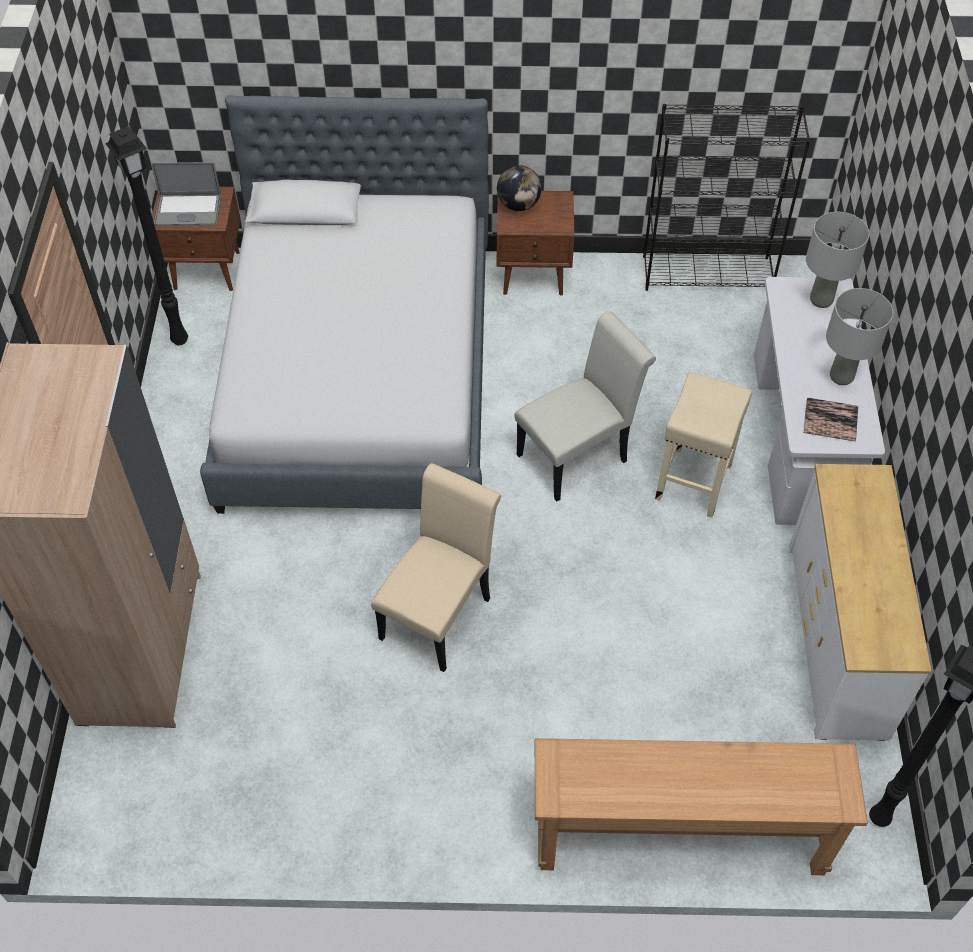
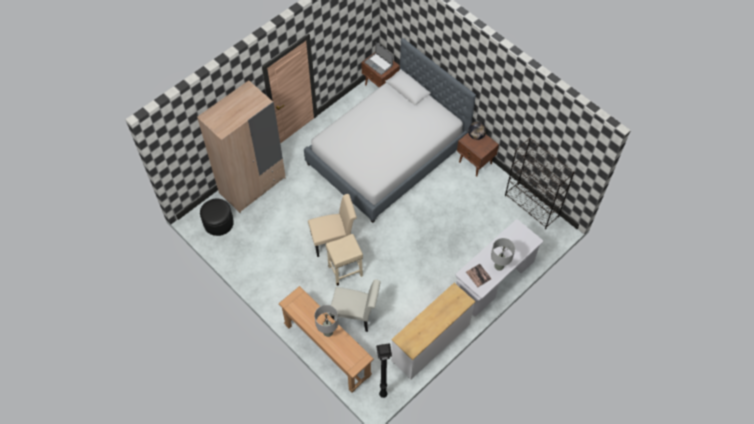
camera: 45 degrees right, 5 degrees up
black floor lamp [105,126,188,346] -> none
white chair [514,311,656,502] -> white chair moved to [329,280,381,332]
beige stool [655,372,752,517] -> beige stool moved to [326,234,363,286]
grey table lamp [806,212,869,308] -> grey table lamp moved to [315,305,339,337]
none -> black ottoman [200,199,234,236]

